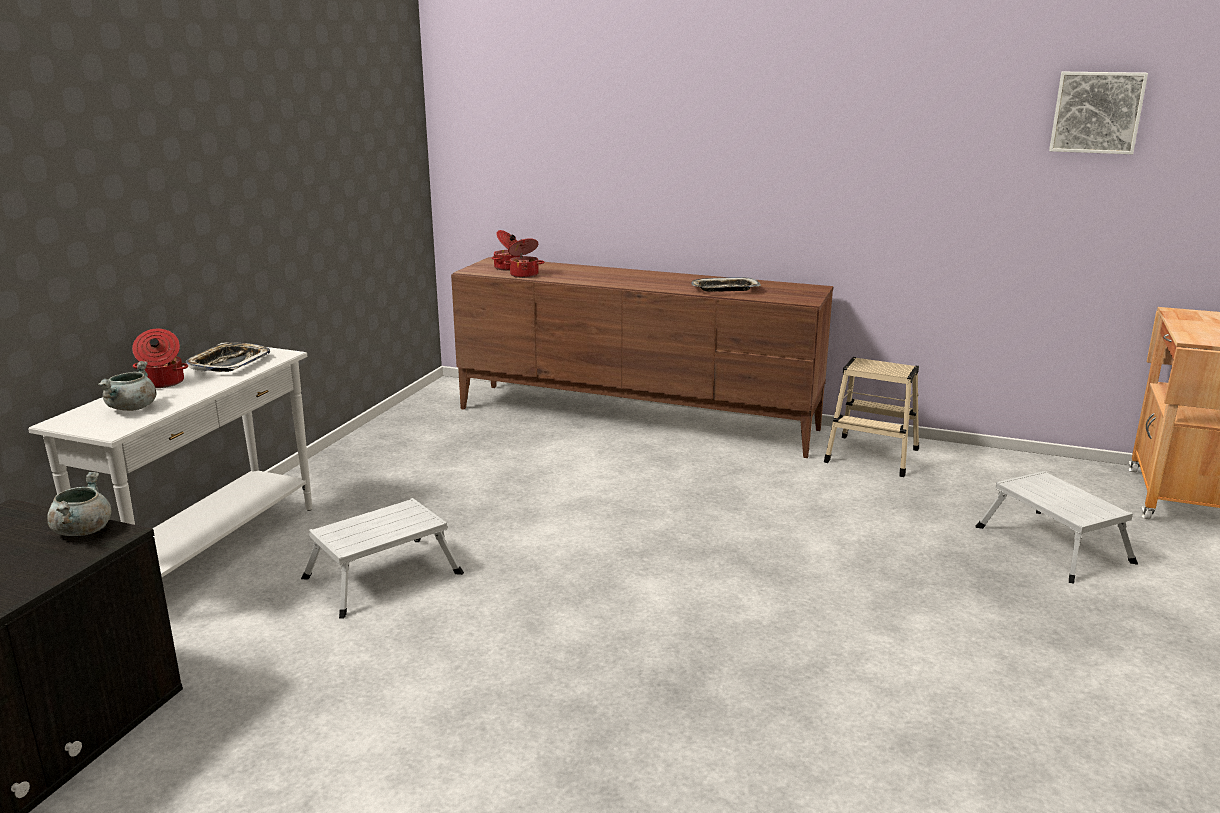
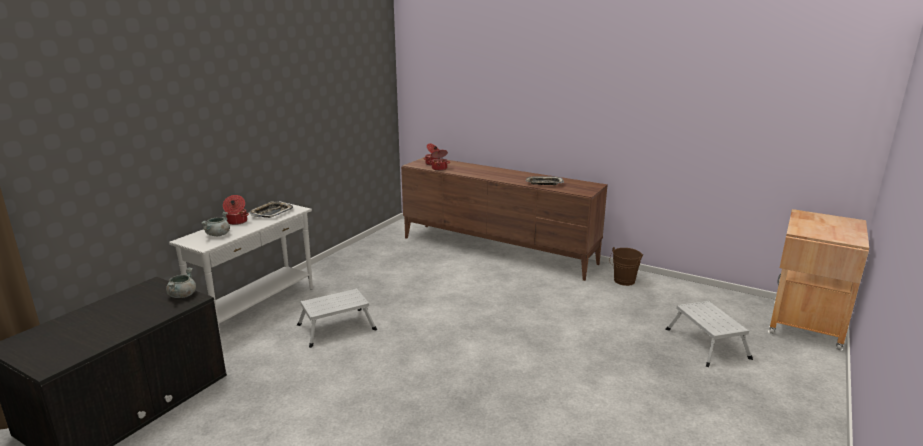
camera: 10 degrees right, 0 degrees up
beige step ladder [824,357,919,477] -> brown bucket [609,247,643,286]
picture [1049,72,1148,154] -> none

